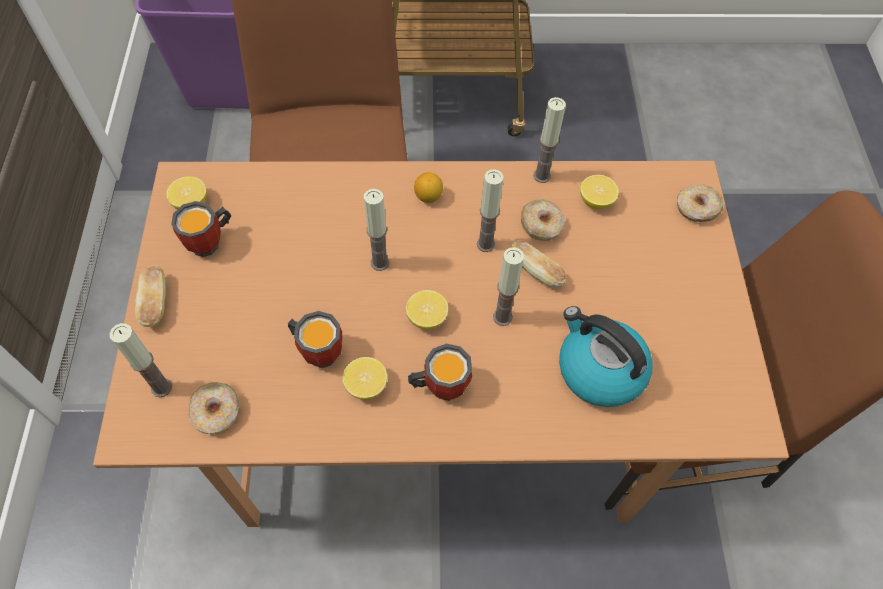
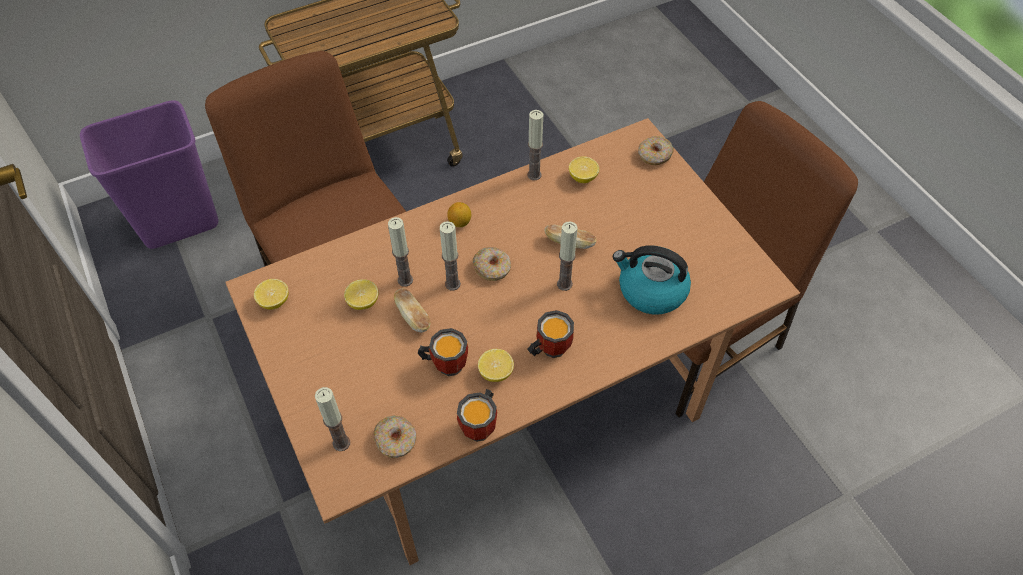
camera: 25 degrees left, 5 degrees down
bread [135,265,165,327] -> bread moved to [394,288,431,333]
mug [171,201,232,257] -> mug moved to [457,389,497,442]
lemon [406,290,448,329] -> lemon moved to [344,279,378,310]
candle [477,169,504,252] -> candle moved to [388,217,413,287]
donut [521,199,565,241] -> donut moved to [473,247,511,281]

